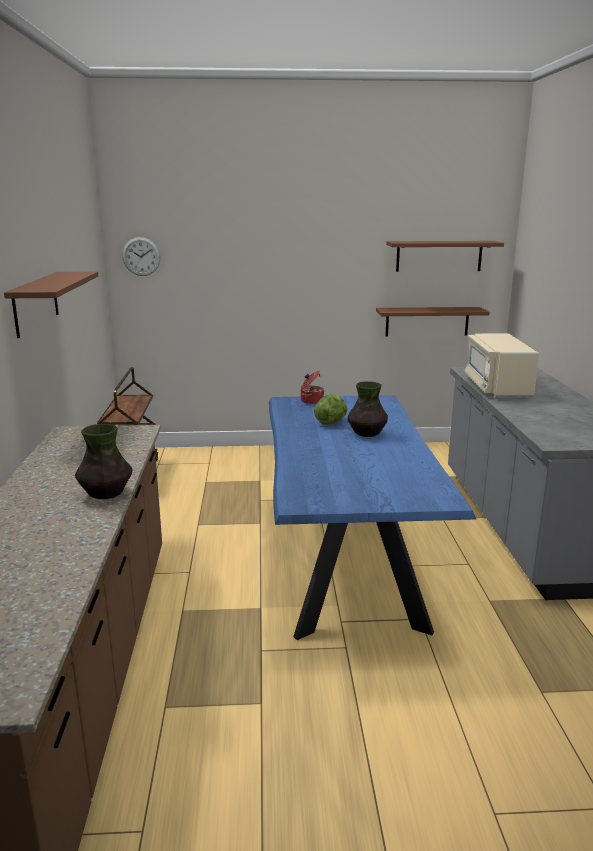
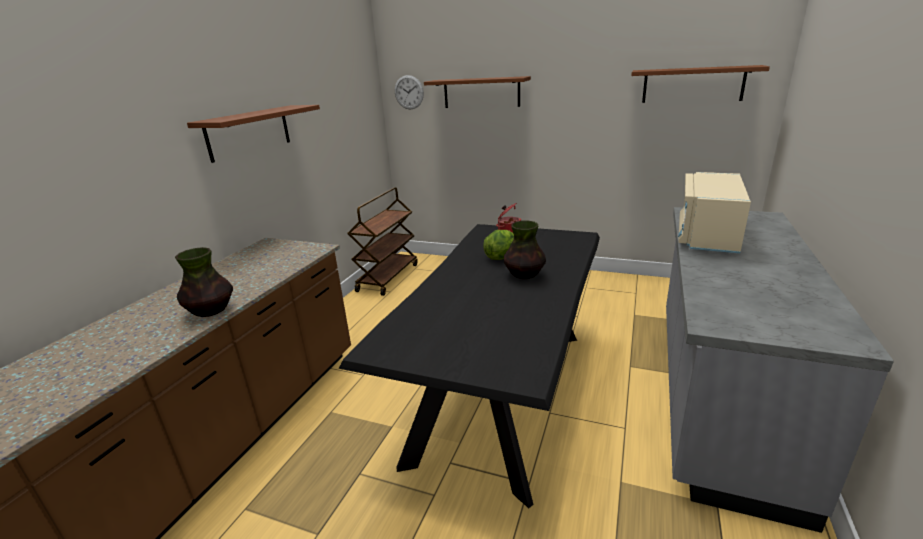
camera: 25 degrees right, 5 degrees up
blue dining table [269,395,476,640] -> black dining table [339,224,600,509]
brown shelf [376,307,490,336] -> brown shelf moved to [424,76,531,108]

